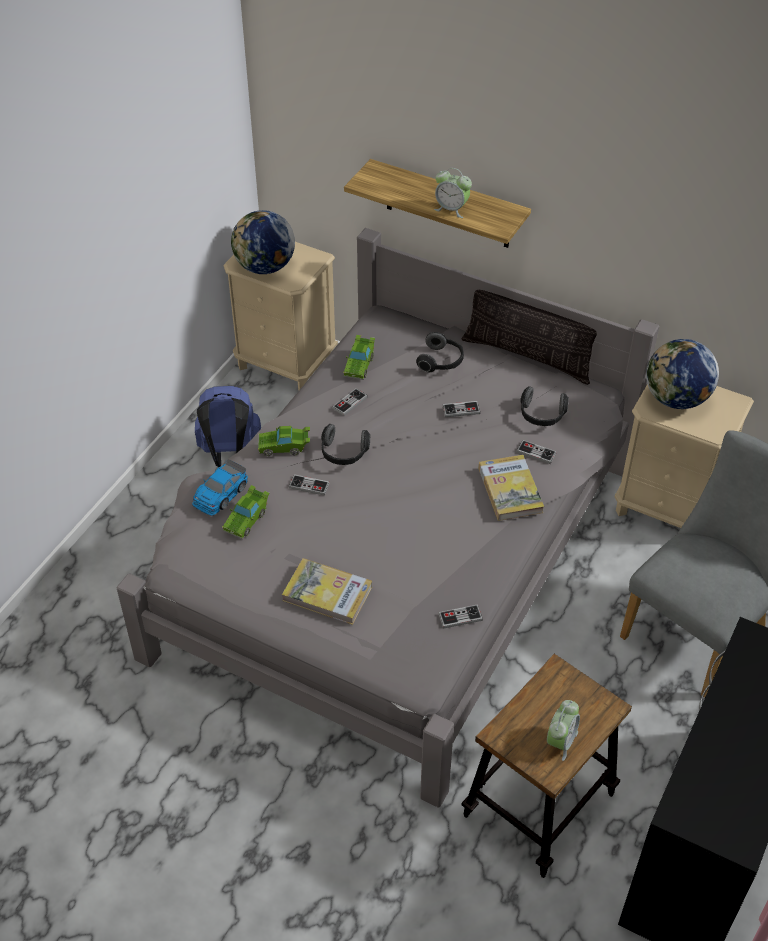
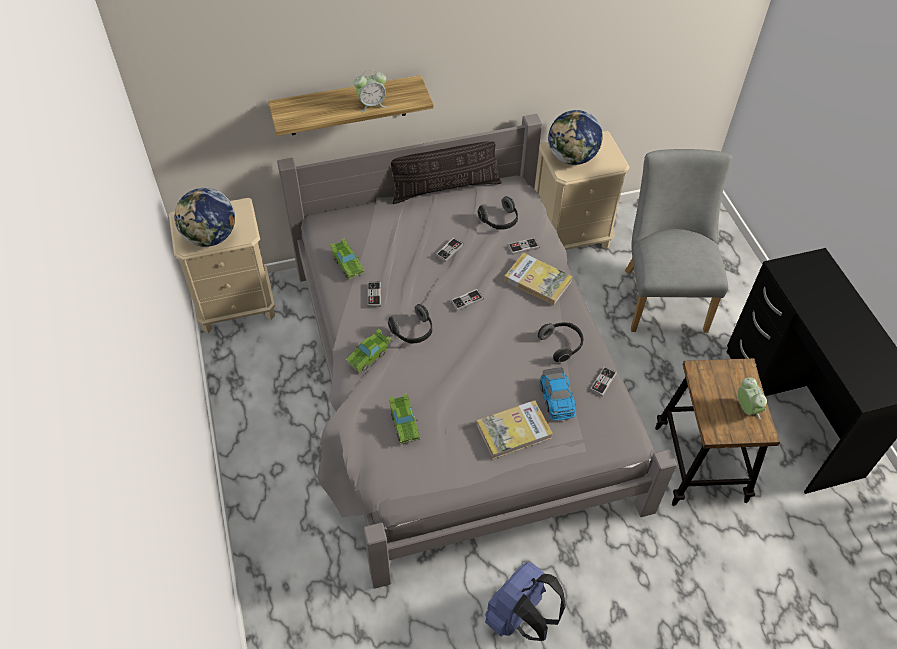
camera: 45 degrees left, 5 degrees up
toy car [192,460,248,516] -> toy car moved to [540,368,575,421]
blue backpack [195,386,261,467] -> blue backpack moved to [485,562,566,641]
game controller [289,474,330,496] -> game controller moved to [451,289,484,311]
headphones [416,332,464,372] -> headphones moved to [538,322,583,362]

